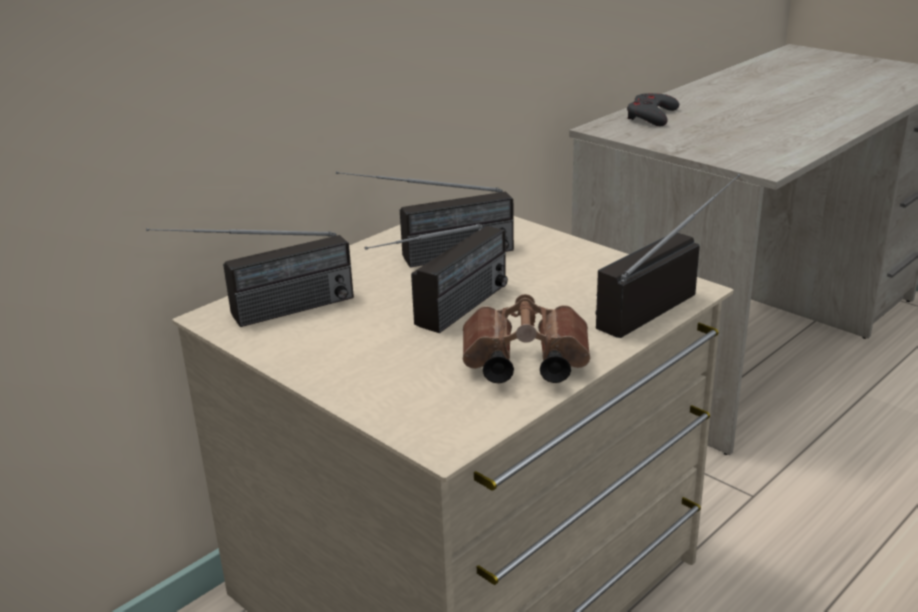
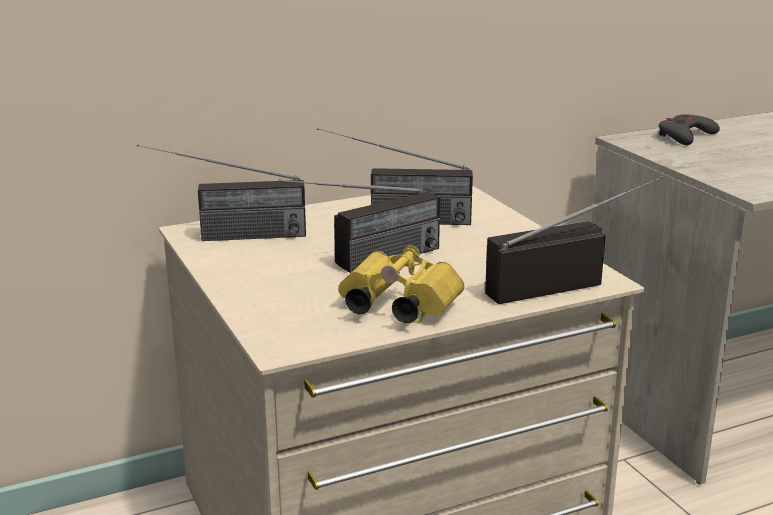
camera: 20 degrees right, 5 degrees down
brown binoculars [463,294,590,383] -> yellow binoculars [338,245,464,323]

